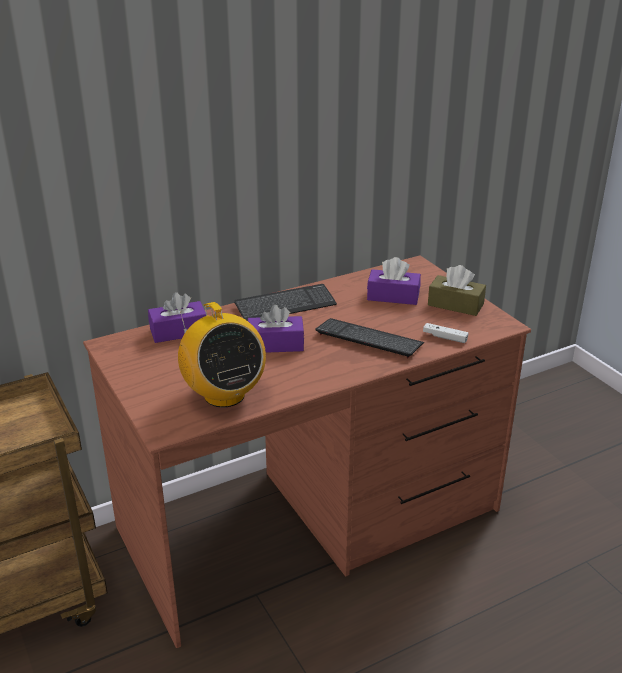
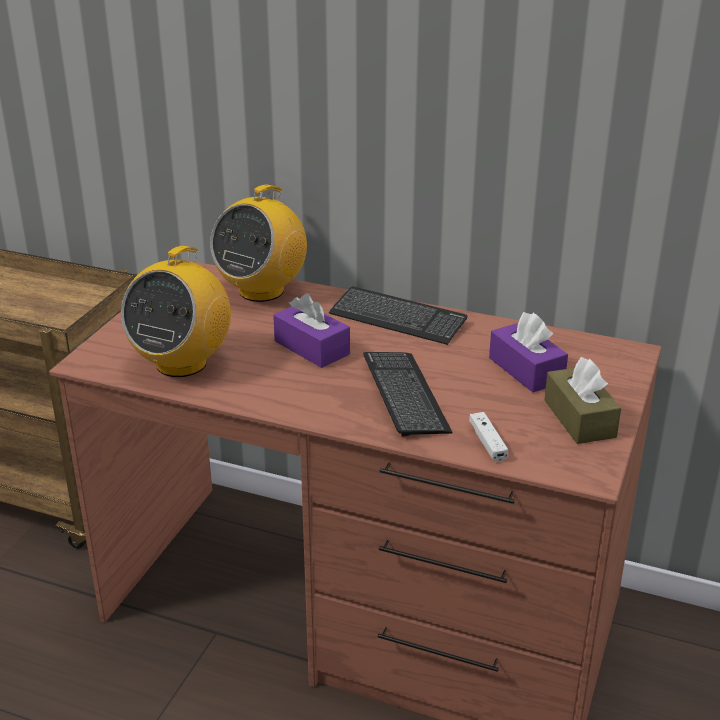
camera: 50 degrees right, 0 degrees up
purple tissue box [148,292,206,343] -> radio [210,185,307,302]

